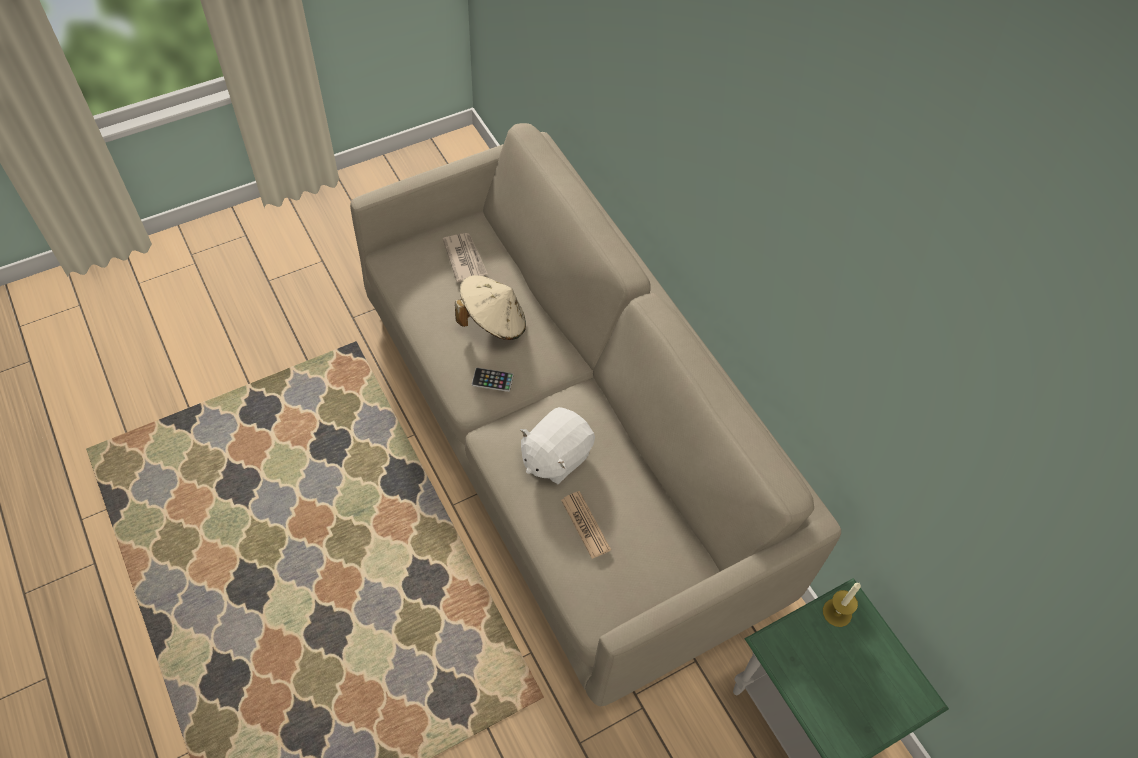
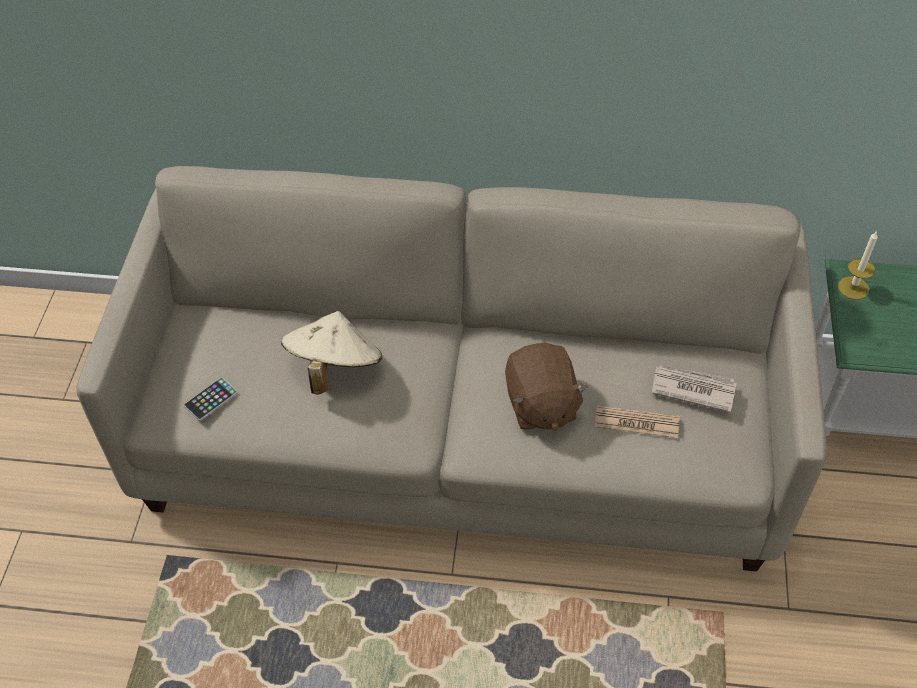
camera: 50 degrees left, 5 degrees down
newspaper [443,233,488,282] -> newspaper moved to [652,365,737,413]
phone [472,368,513,392] -> phone moved to [184,377,238,421]
white plush toy [520,407,595,484] -> brown plush toy [505,343,588,431]

